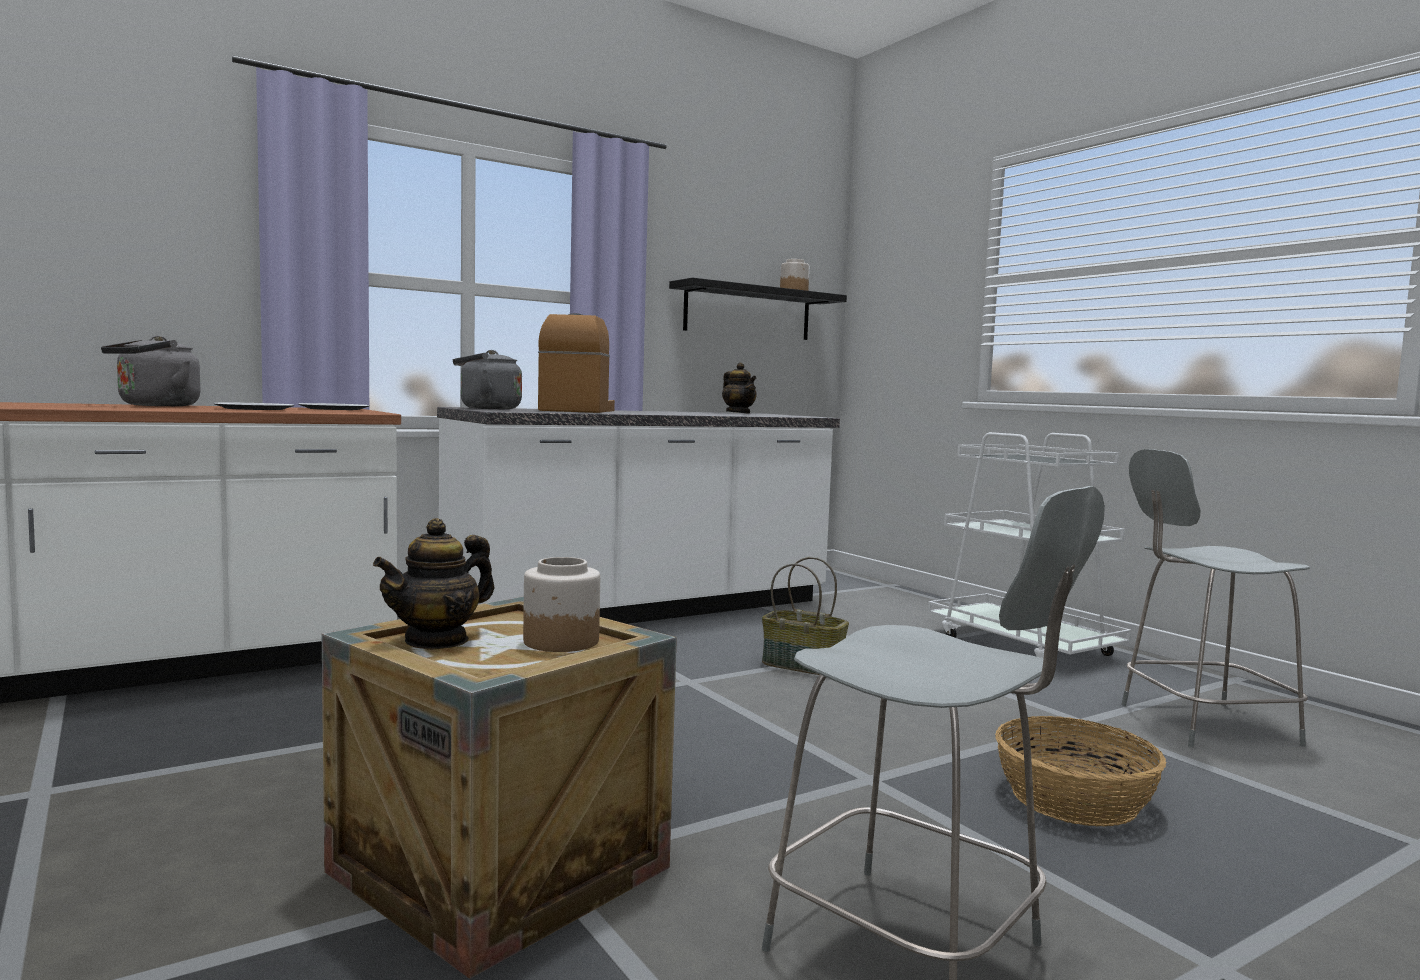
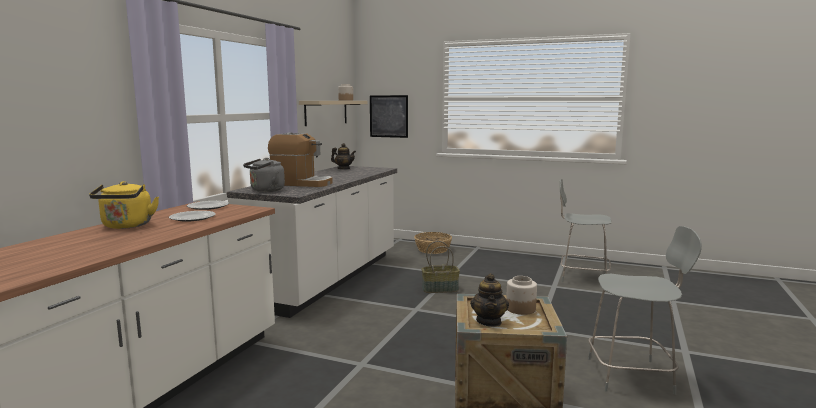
camera: 35 degrees left, 5 degrees up
grey kettle [101,336,200,406] -> yellow kettle [89,181,159,229]
coffee machine [538,313,615,413] -> coffee machine turned 135 degrees clockwise [268,132,333,187]
black shelf [669,278,847,340] -> beige shelf [299,101,368,126]
white cart [928,432,1131,658] -> none
basket [995,716,1166,827] -> basket moved to [414,232,452,254]
grey chair [1121,449,1310,748] -> grey chair turned 60 degrees clockwise [560,179,611,282]
none -> picture [370,95,408,138]

